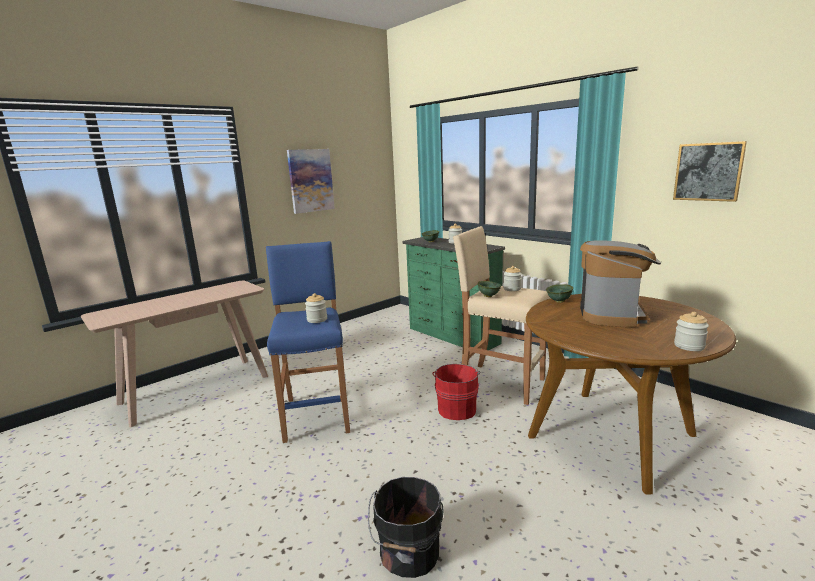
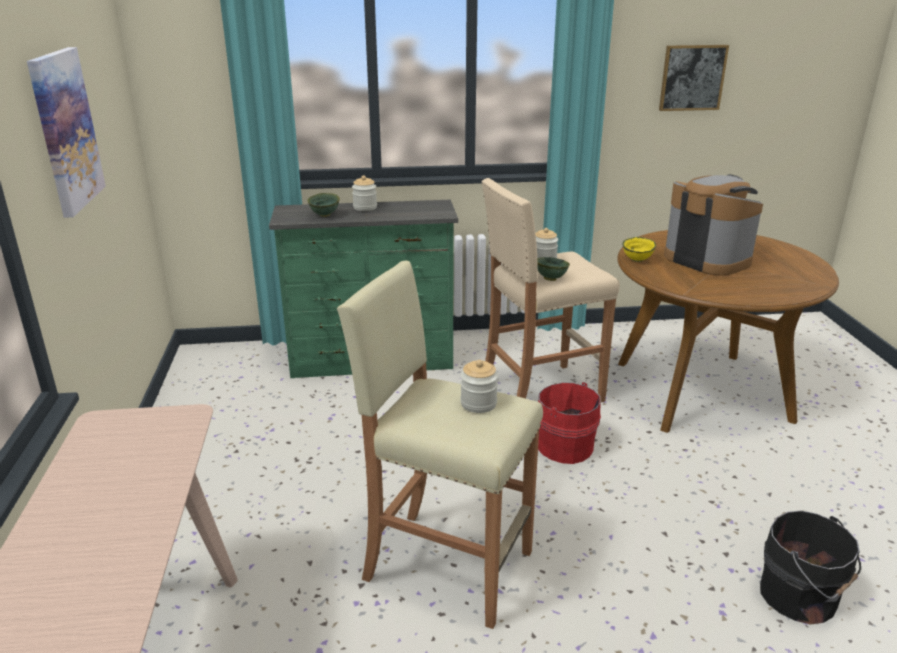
camera: 55 degrees left, 10 degrees up
blue stool [266,241,350,443] -> beige stool [337,261,543,629]
green bowl [546,284,573,303] -> yellow bowl [622,237,656,262]
jar [674,312,709,351] -> none

